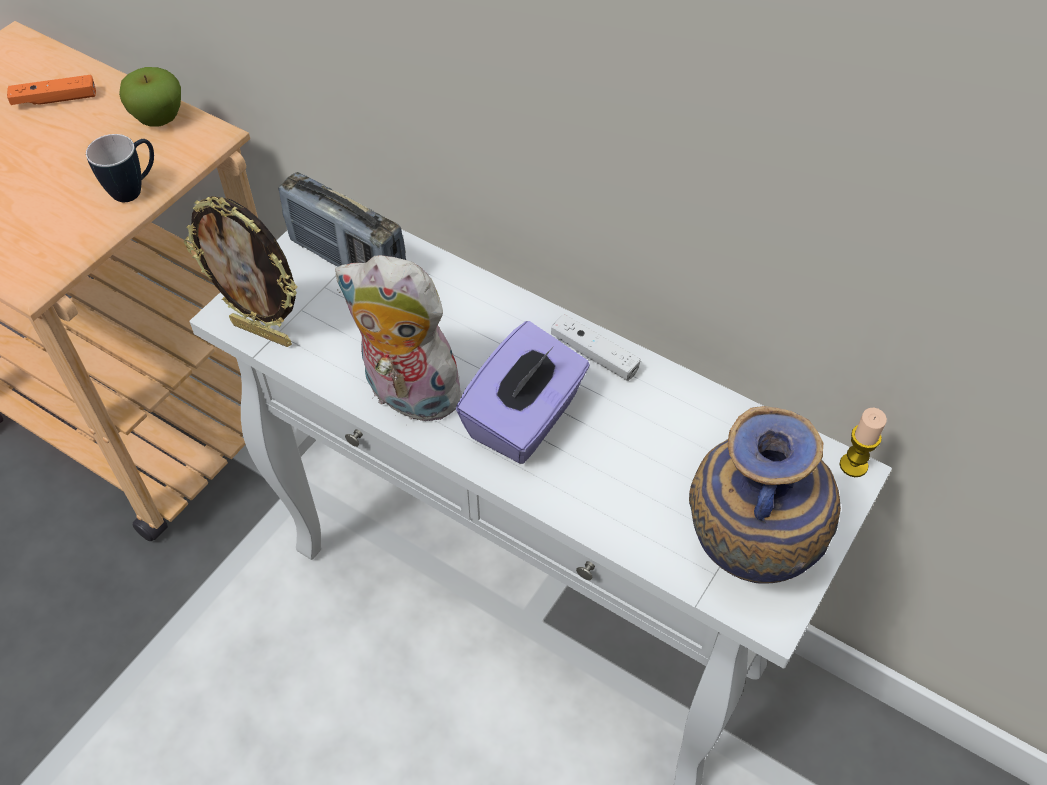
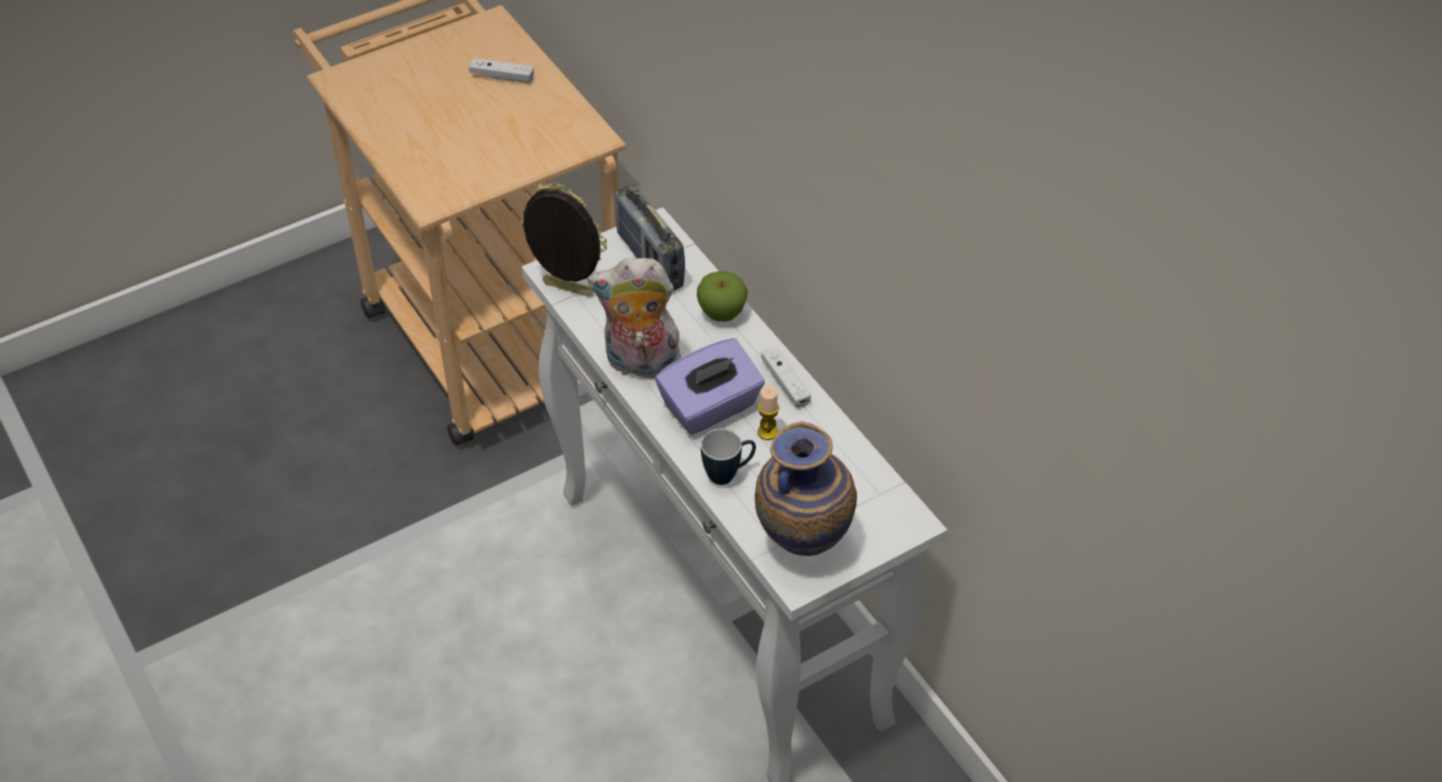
camera: 25 degrees right, 5 degrees down
orange game controller [7,75,96,105] -> white game controller [469,58,534,83]
mug [86,134,154,202] -> mug moved to [701,429,756,485]
apple [119,67,181,127] -> apple moved to [697,271,747,322]
picture frame [184,196,297,347] -> picture frame turned 150 degrees clockwise [520,182,607,297]
plush toy [335,255,462,425] -> plush toy turned 45 degrees counterclockwise [588,258,681,379]
candle [839,408,887,477] -> candle moved to [758,385,779,440]

